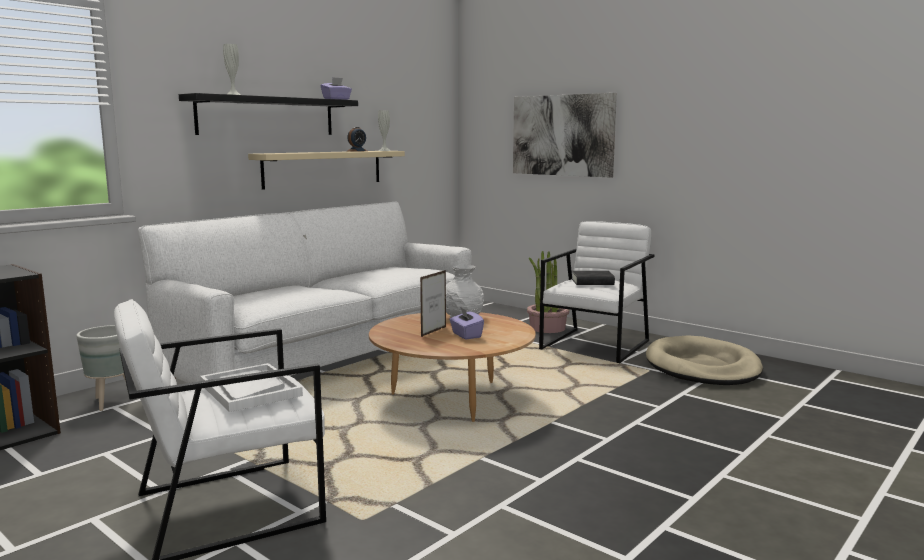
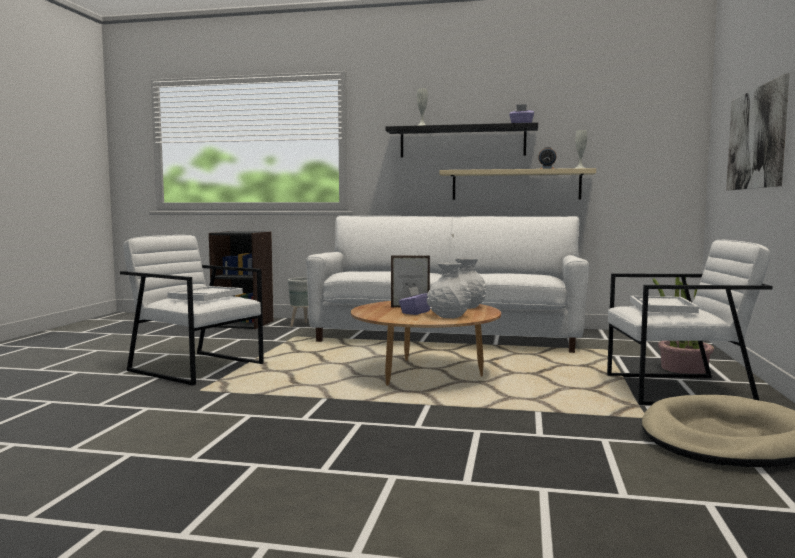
camera: 60 degrees right, 5 degrees down
black book [572,271,615,285] -> white tray [630,296,699,313]
none -> white vase [427,262,471,318]

